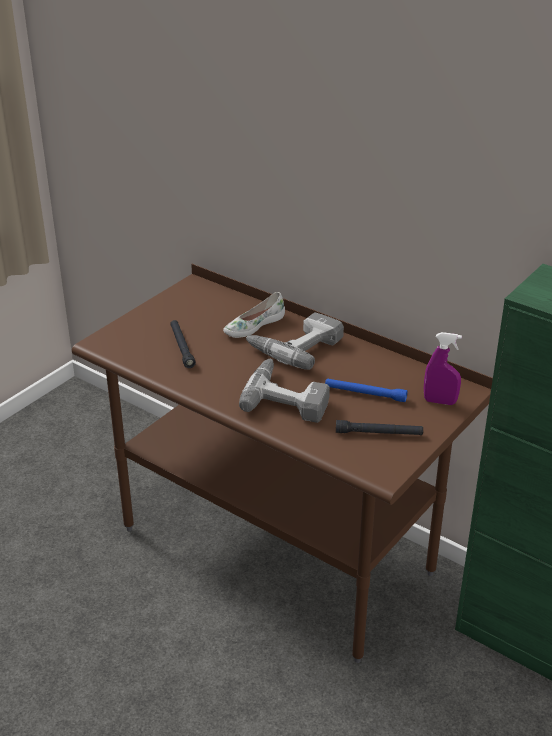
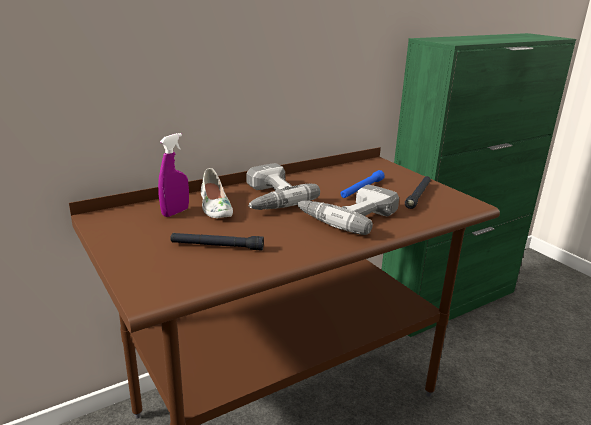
camera: 70 degrees left, 10 degrees down
purple spray bottle [424,332,462,405] -> purple spray bottle moved to [158,133,189,217]

